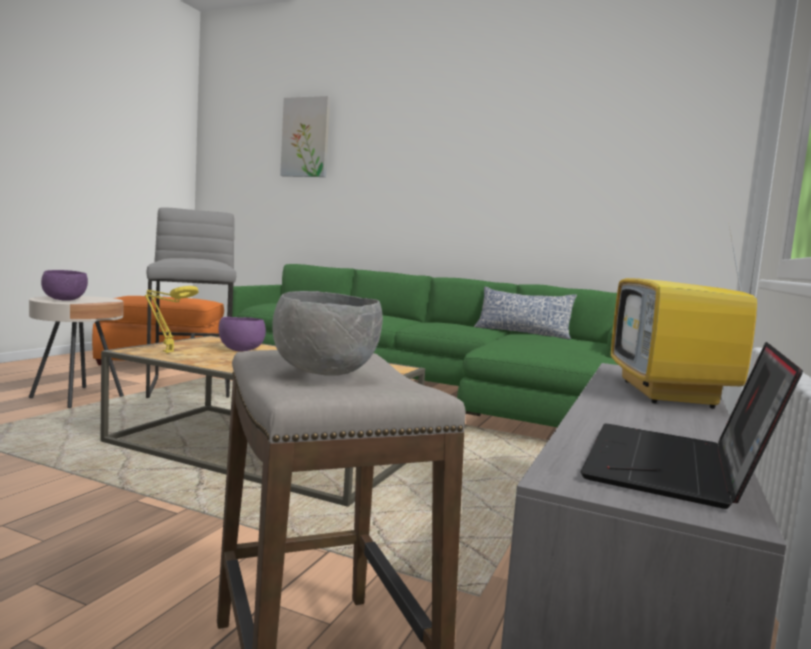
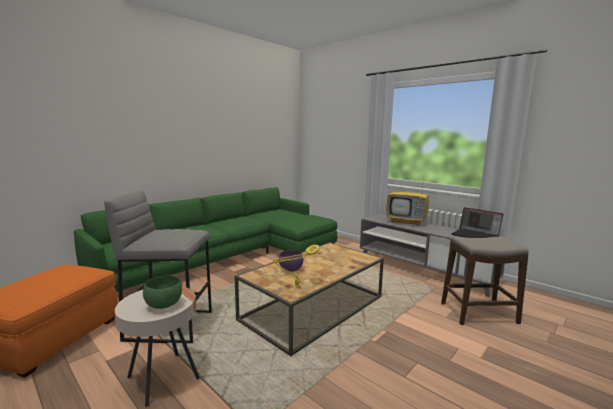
camera: 70 degrees left, 5 degrees up
purple bowl [41,270,88,301] -> green bowl [143,275,182,309]
grey bowl [272,291,383,376] -> none
picture [280,96,330,177] -> none
pillow [474,287,577,340] -> none

